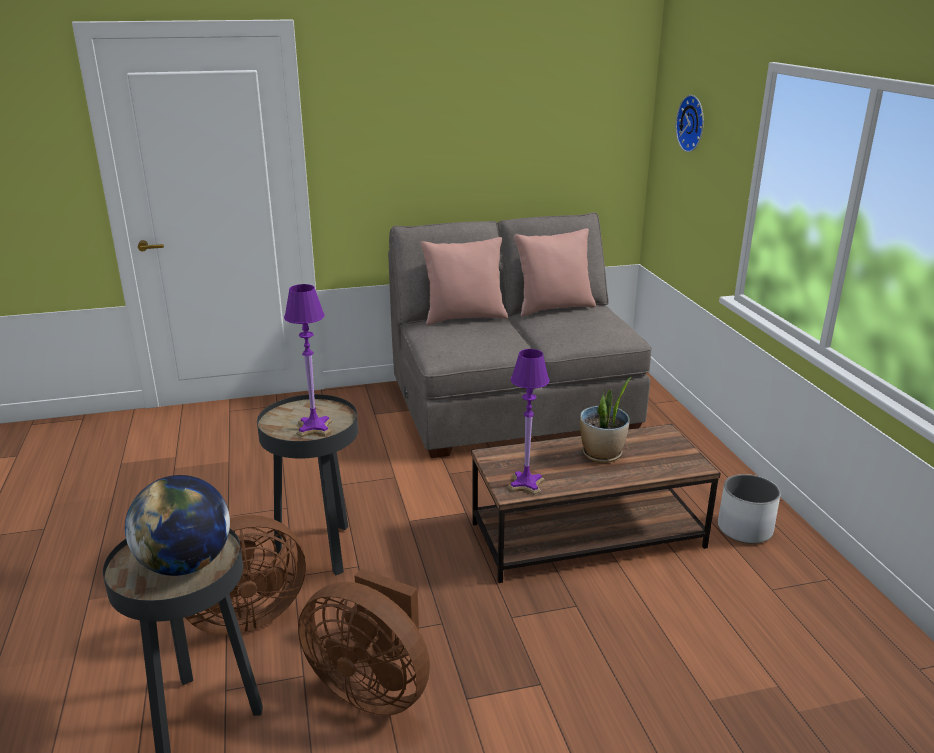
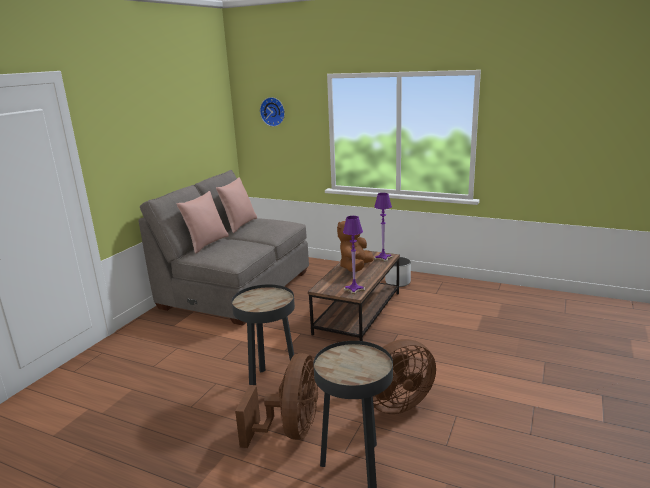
camera: 50 degrees left, 5 degrees down
globe [125,475,230,576] -> none
purple table lamp [284,284,332,437] -> purple table lamp moved to [374,193,392,262]
potted plant [580,377,632,463] -> brown plush toy [337,220,374,272]

